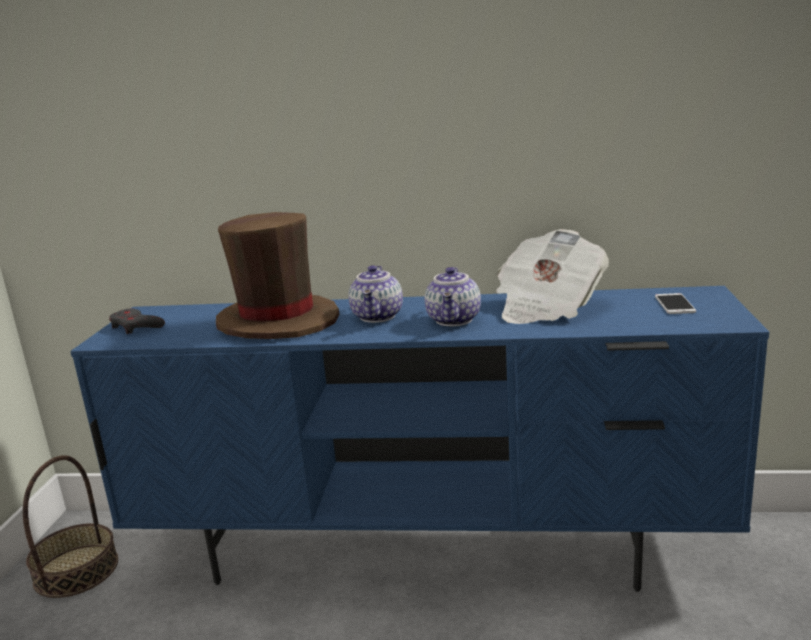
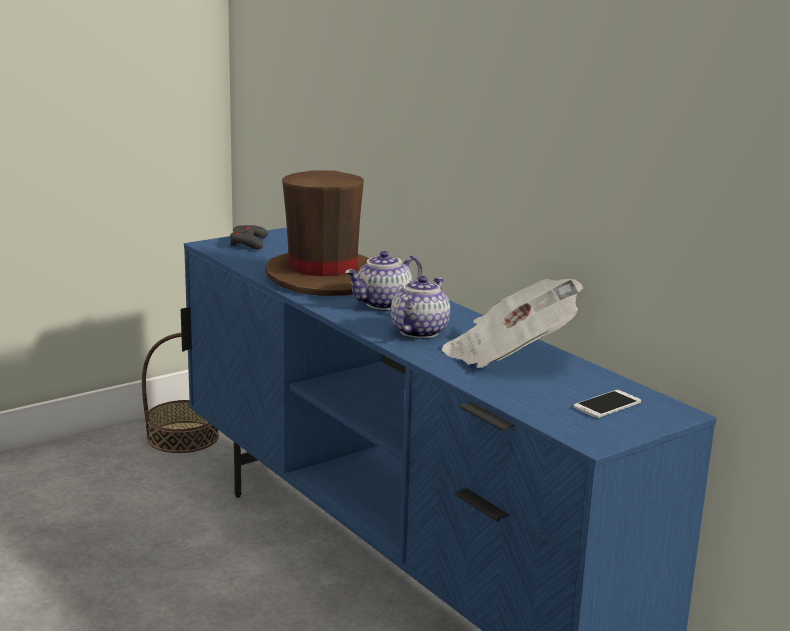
camera: 45 degrees right, 0 degrees up
teapot [425,267,481,326] -> teapot turned 150 degrees clockwise [391,276,450,338]

